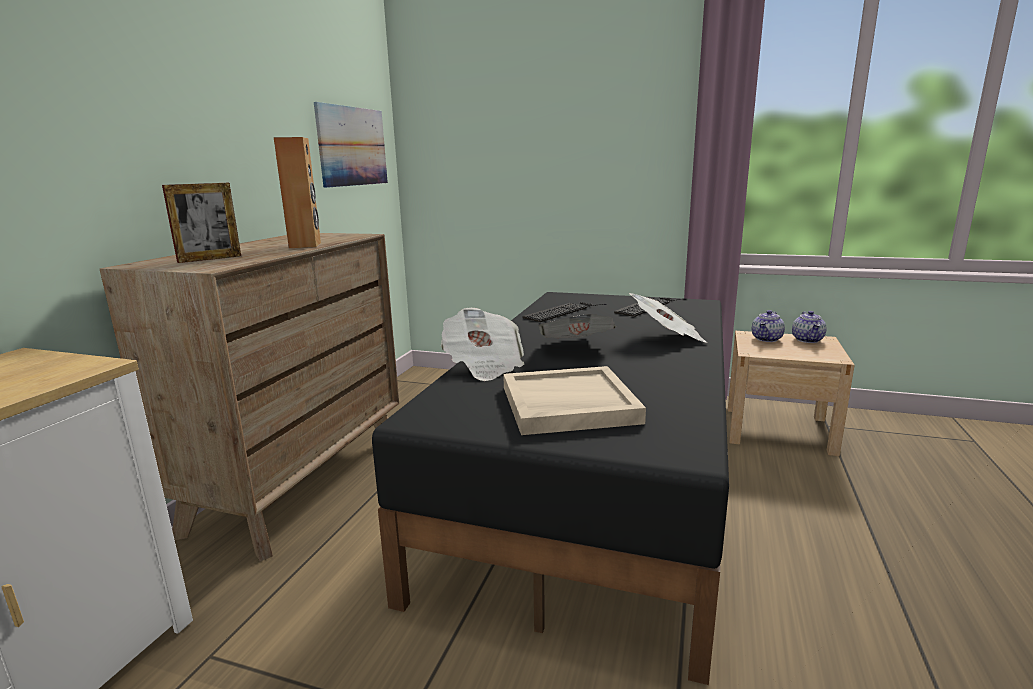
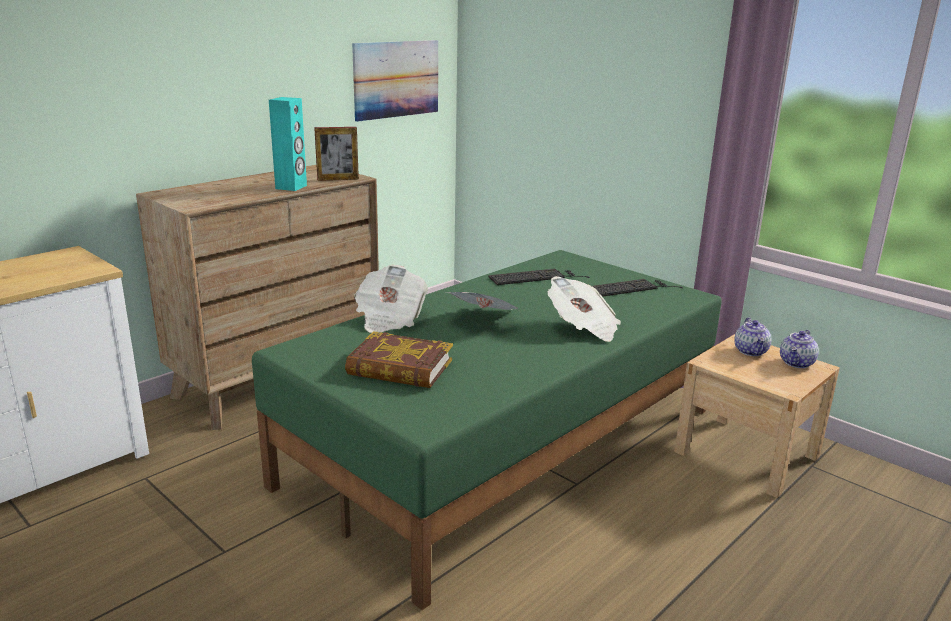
camera: 25 degrees right, 5 degrees up
picture frame [162,183,241,263] -> picture frame moved to [314,127,359,181]
brown speaker [274,137,321,248] -> turquoise speaker [269,97,307,191]
black bed [372,292,729,685] -> green bed [252,250,721,610]
beige tray [503,366,646,435] -> book [345,331,453,388]
teapot [752,310,785,342] -> teapot turned 60 degrees counterclockwise [734,317,771,356]

